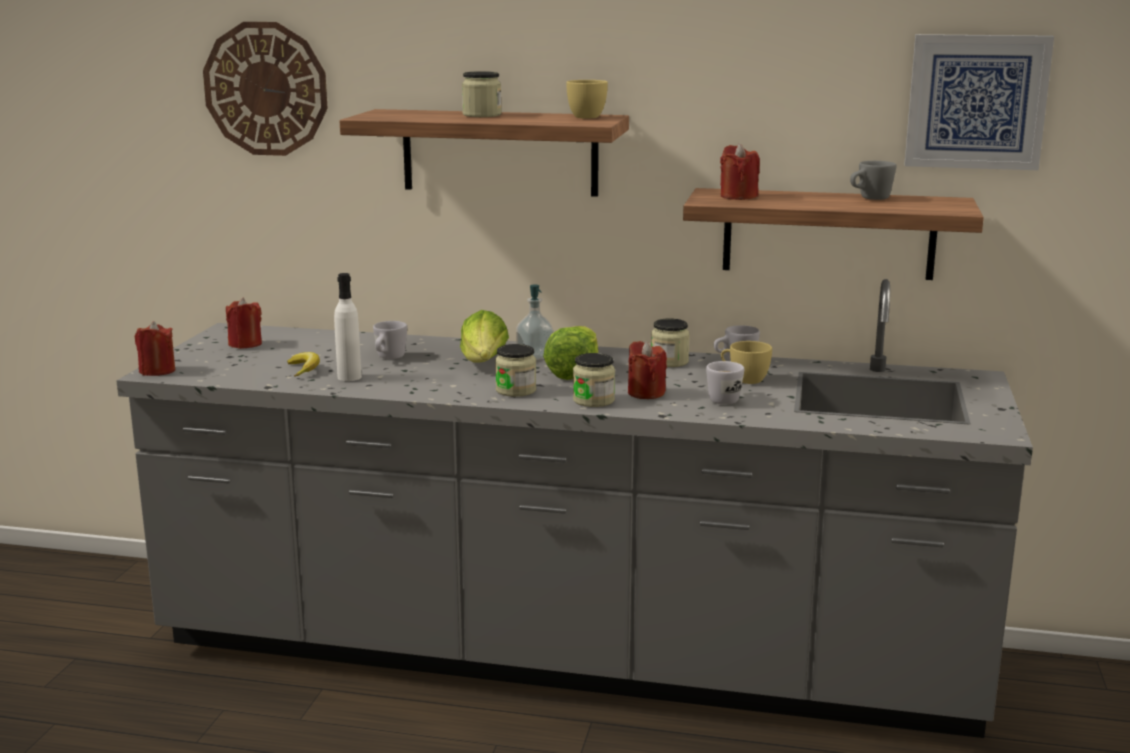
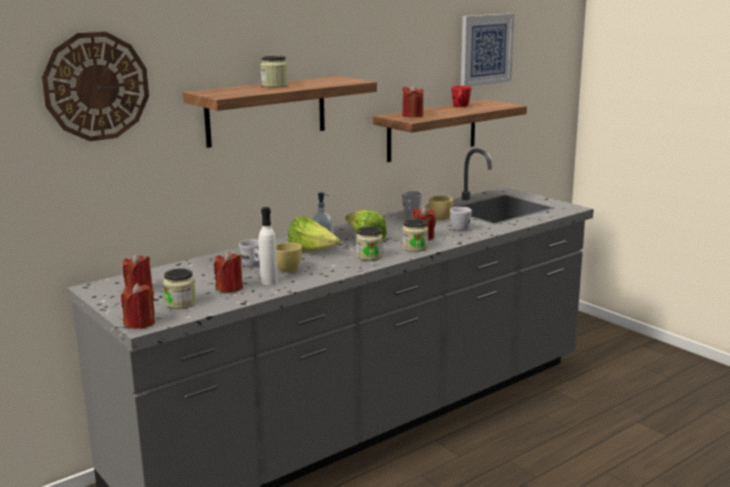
camera: 50 degrees left, 0 degrees up
banana [287,352,320,377] -> red candle [214,251,243,292]
yellow cup [566,80,608,118] -> yellow cup moved to [276,242,302,273]
jar [651,318,690,367] -> jar moved to [163,268,196,309]
grey mug [850,161,897,200] -> red mug [451,86,471,107]

